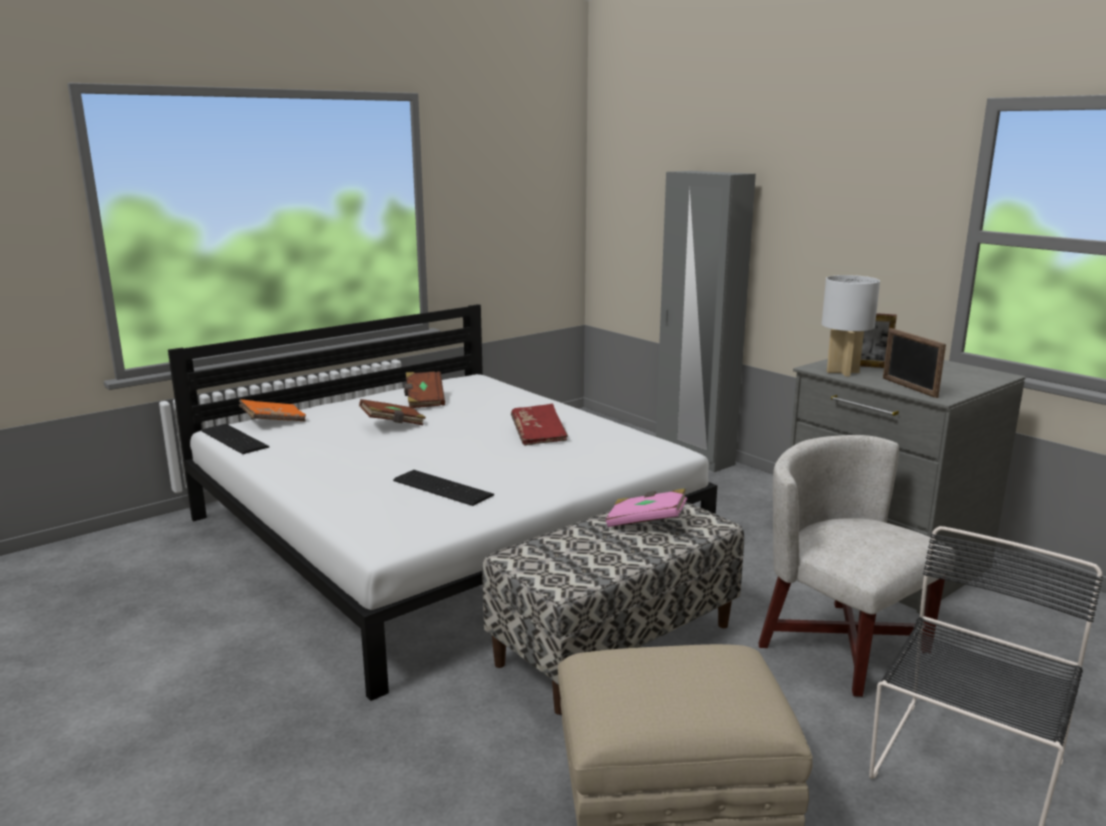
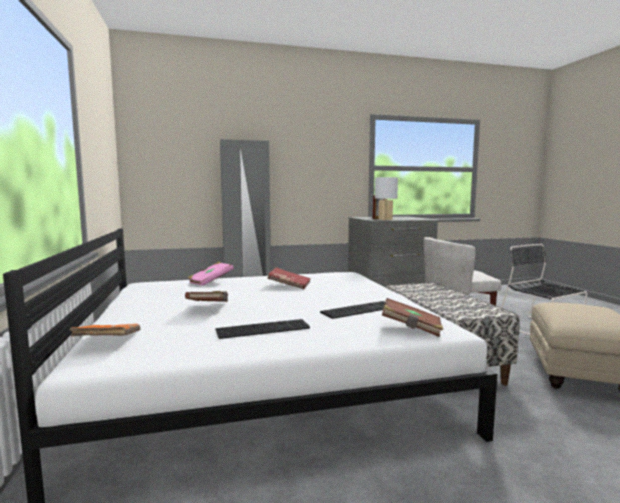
camera: 65 degrees left, 10 degrees down
keyboard [202,424,270,454] -> keyboard moved to [216,319,310,339]
brown book [404,371,445,408] -> brown book moved to [382,298,443,337]
pink book [606,488,687,527] -> pink book moved to [188,262,234,286]
picture frame [883,328,946,398] -> none

